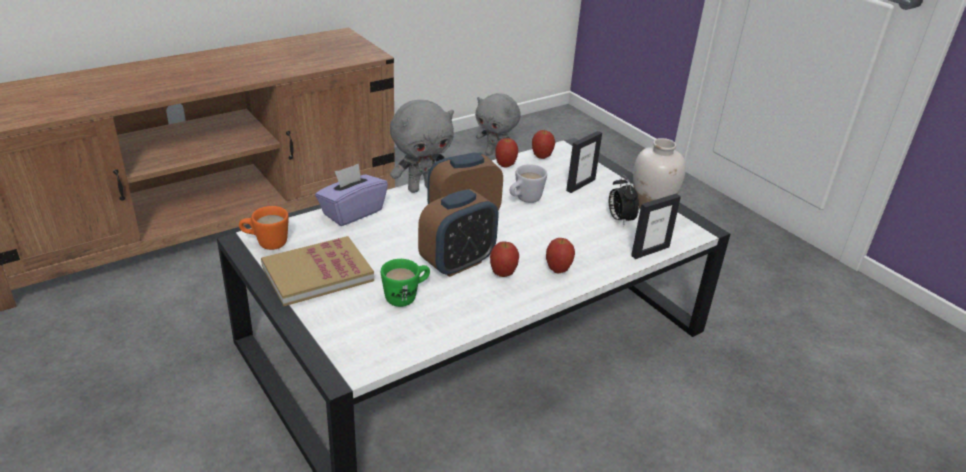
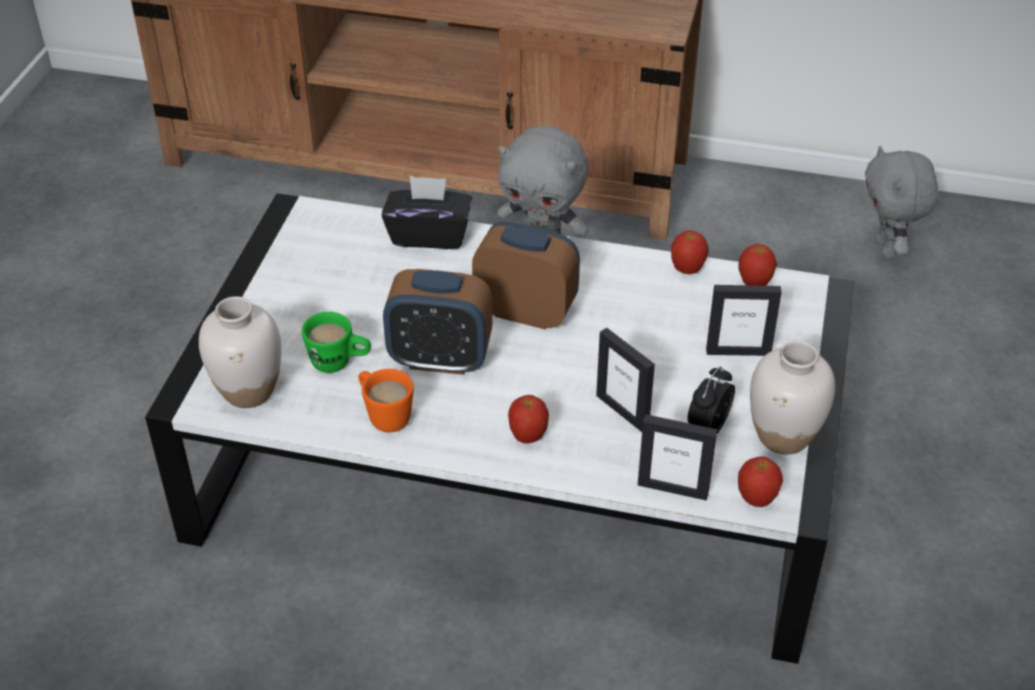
camera: 50 degrees right, 10 degrees up
orange mug [239,206,289,250] -> orange mug moved to [359,369,414,432]
book [261,236,374,306] -> none
purple tissue box [315,163,388,226] -> black tissue box [382,176,472,249]
apple [490,241,519,277] -> apple moved to [738,457,783,507]
white mug [510,164,547,203] -> none
none -> white vase [199,296,281,408]
none -> picture frame [596,328,655,432]

